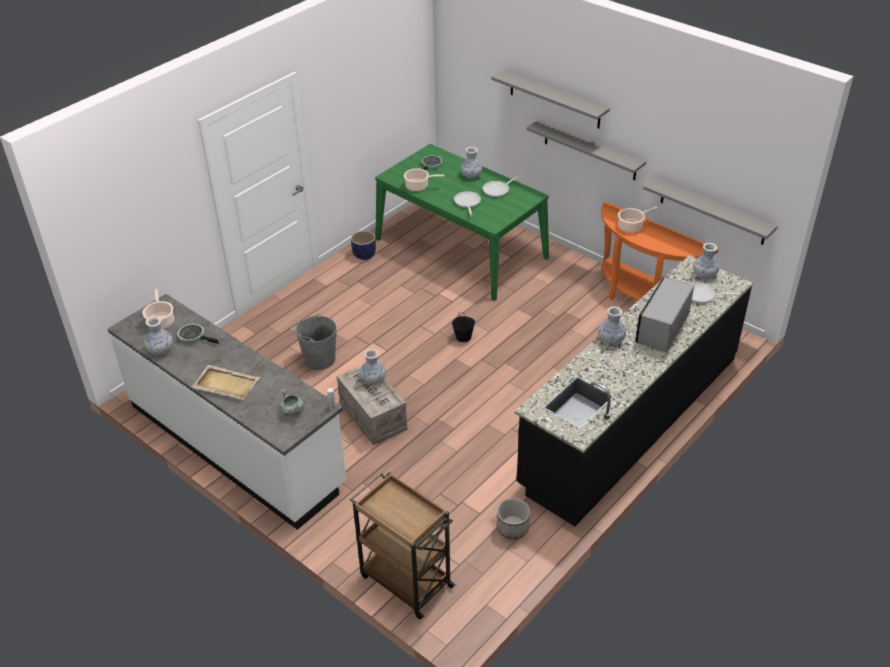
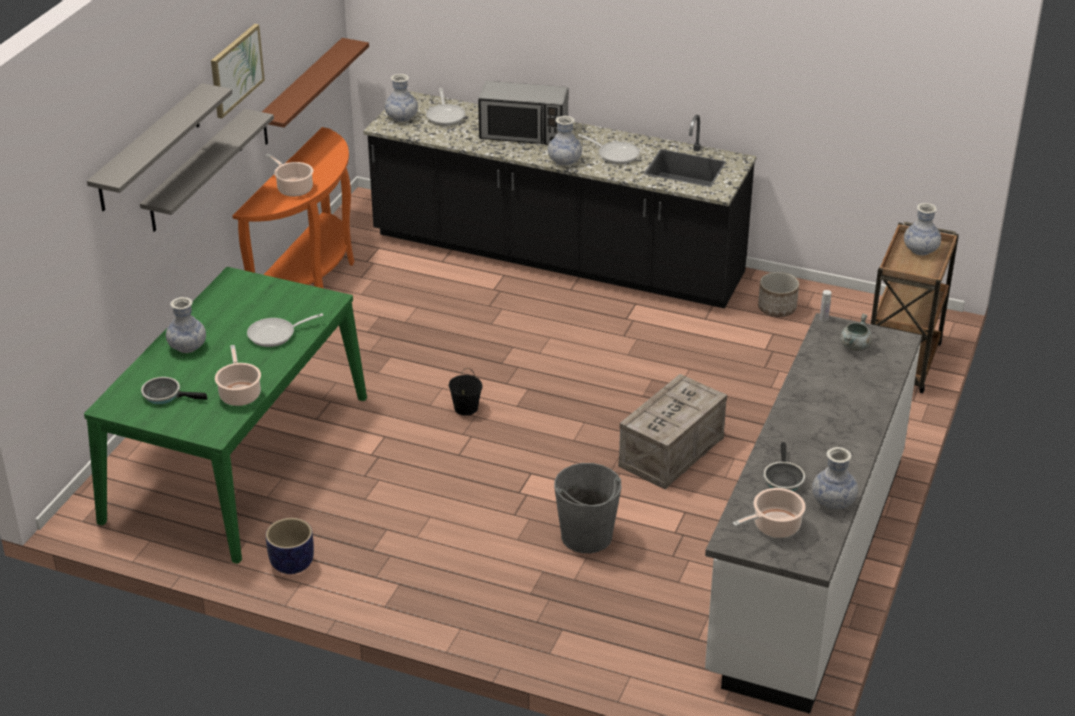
camera: 110 degrees left, 5 degrees down
beige tray [191,365,260,400] -> none
vase [360,349,386,384] -> vase moved to [904,203,941,255]
frying pan [482,175,521,197] -> frying pan moved to [578,134,640,164]
grey shelf [643,177,778,245] -> brown shelf [262,38,369,145]
none -> picture [211,24,265,118]

